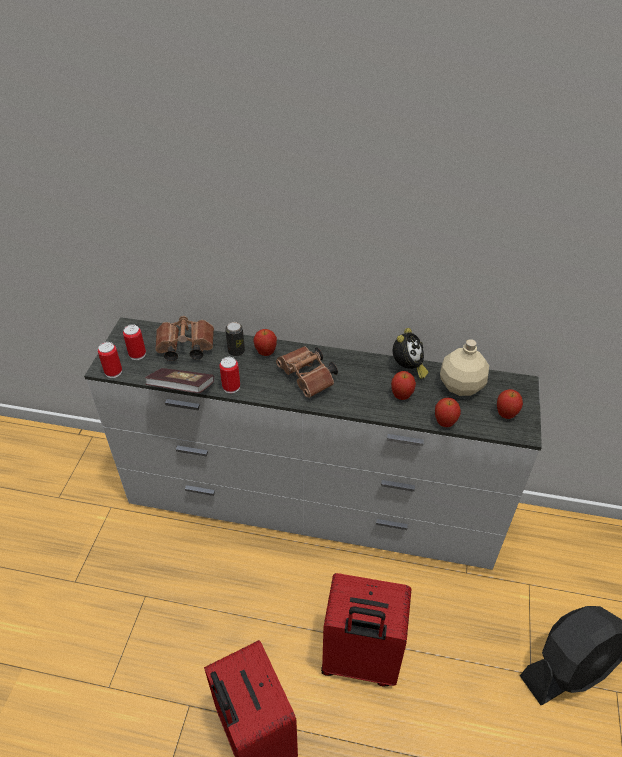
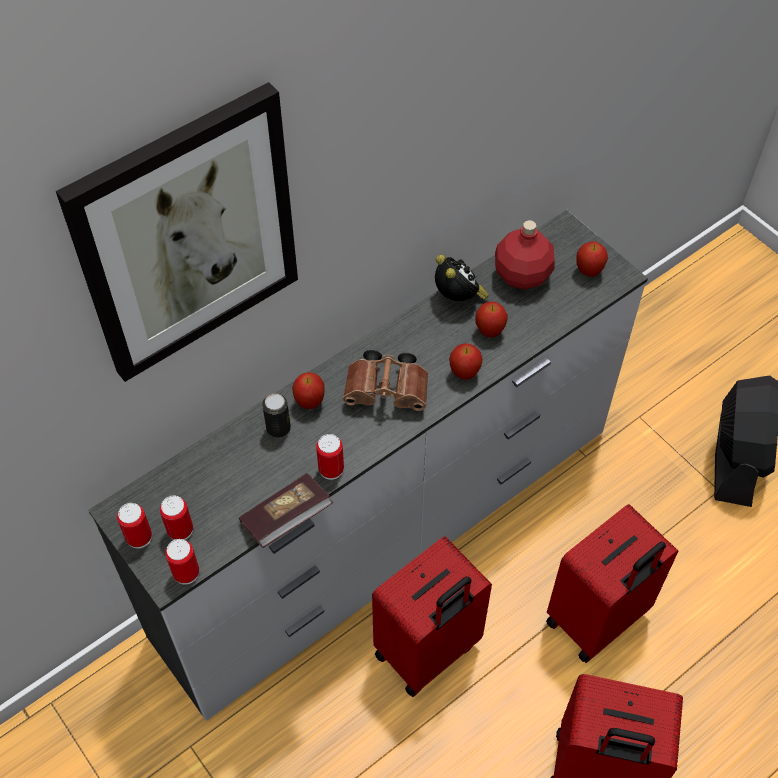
camera: 50 degrees left, 10 degrees up
brown binoculars [155,316,214,361] -> none
apple [435,398,461,427] -> apple moved to [449,343,483,380]
beige bottle [440,339,489,396] -> red bottle [495,220,555,290]
none -> picture [56,82,298,382]
none -> can [117,503,152,549]
none -> red suitcase [372,536,492,697]

